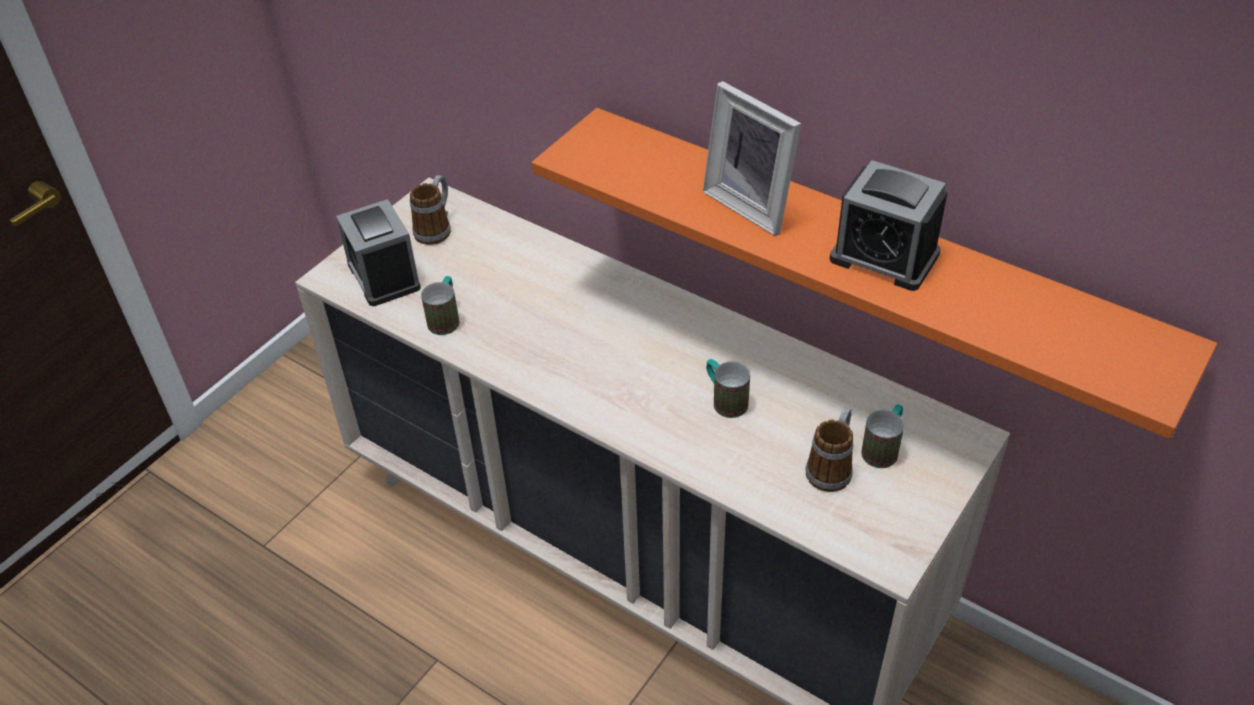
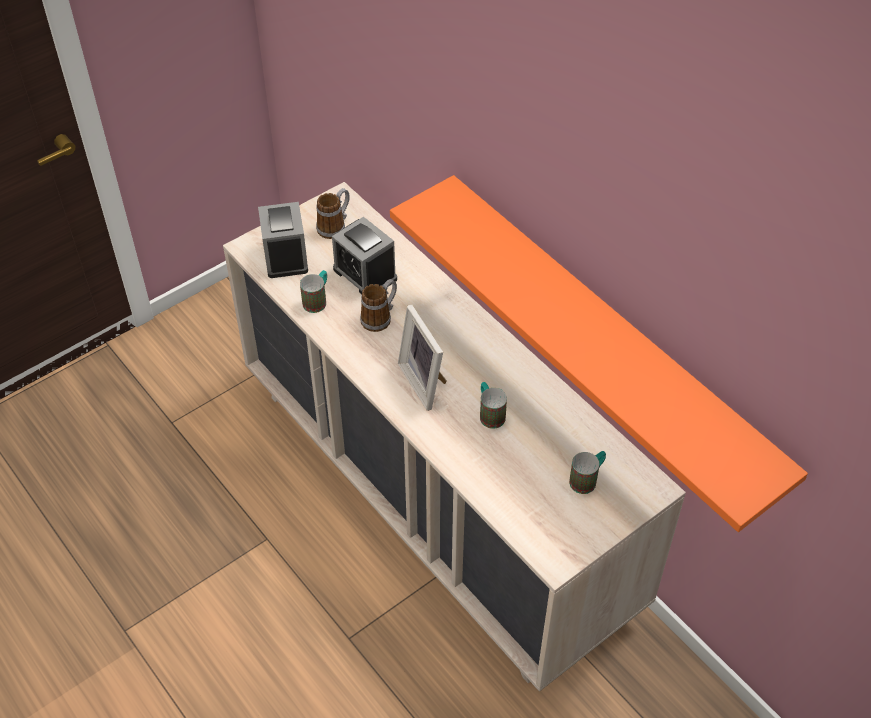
camera: 15 degrees right, 5 degrees up
picture frame [703,81,801,236] -> picture frame moved to [398,305,447,411]
mug [806,407,854,492] -> mug moved to [360,279,397,332]
alarm clock [830,160,948,291] -> alarm clock moved to [332,217,397,294]

